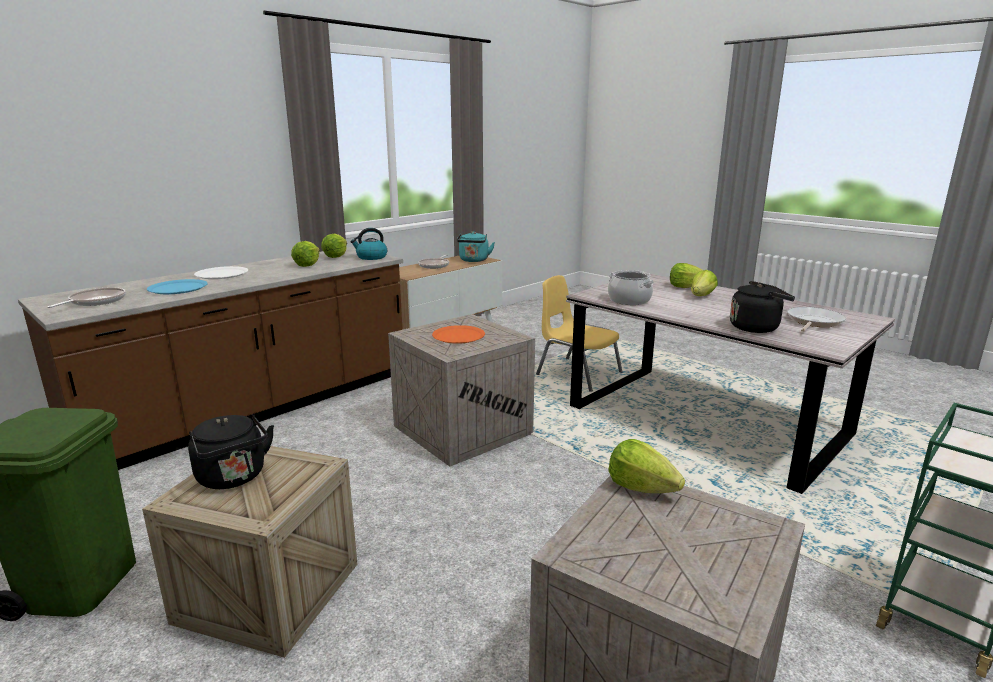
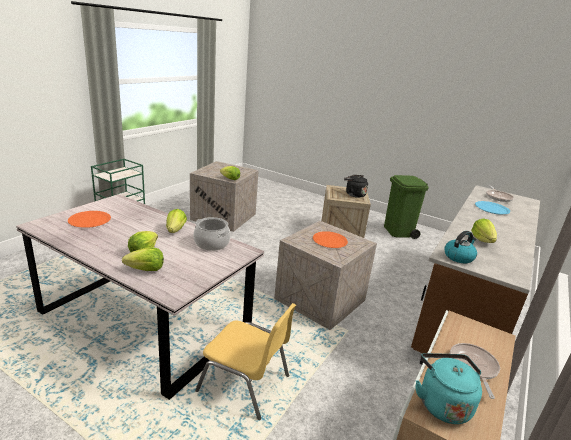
camera: 165 degrees right, 5 degrees up
white plate [194,266,248,279] -> none
lettuce [321,234,347,258] -> lettuce moved to [166,209,187,233]
black kettle [730,281,795,333] -> none
frying pan [787,307,846,332] -> orange plate [68,211,111,228]

